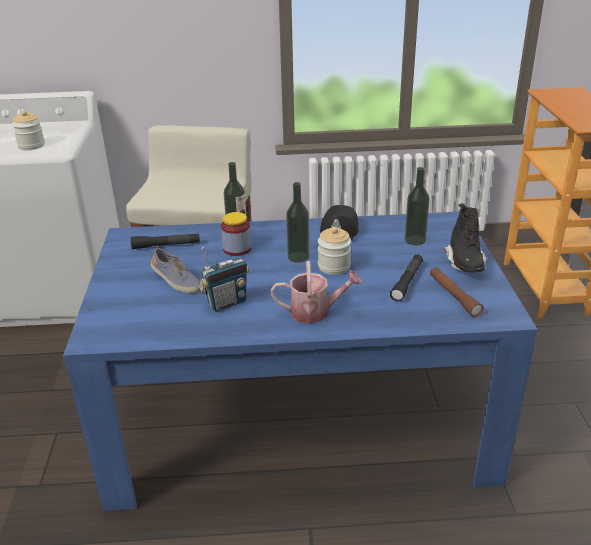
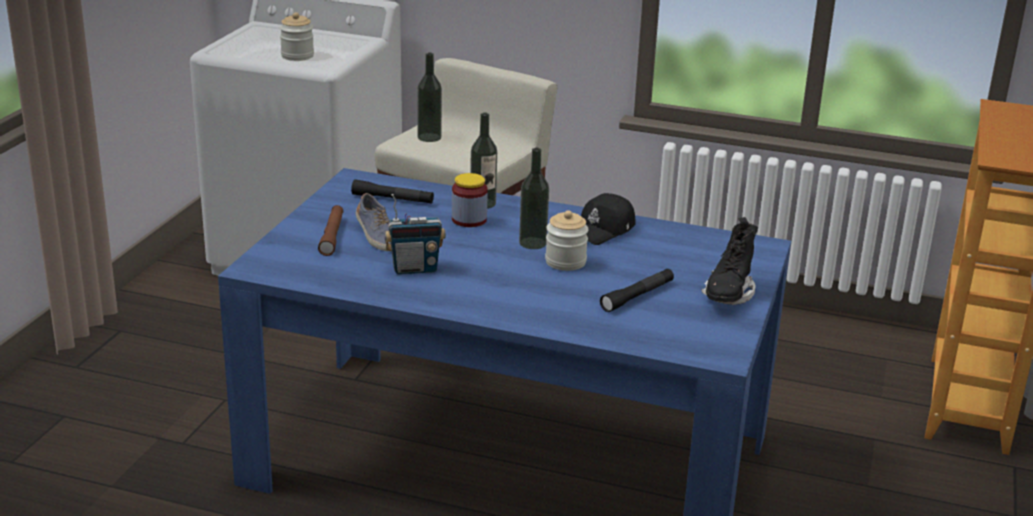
camera: 20 degrees right, 5 degrees down
watering can [271,261,362,324] -> none
bottle [405,167,430,245] -> bottle moved to [417,53,442,142]
brown flashlight [430,267,483,317] -> brown flashlight moved to [318,205,343,256]

